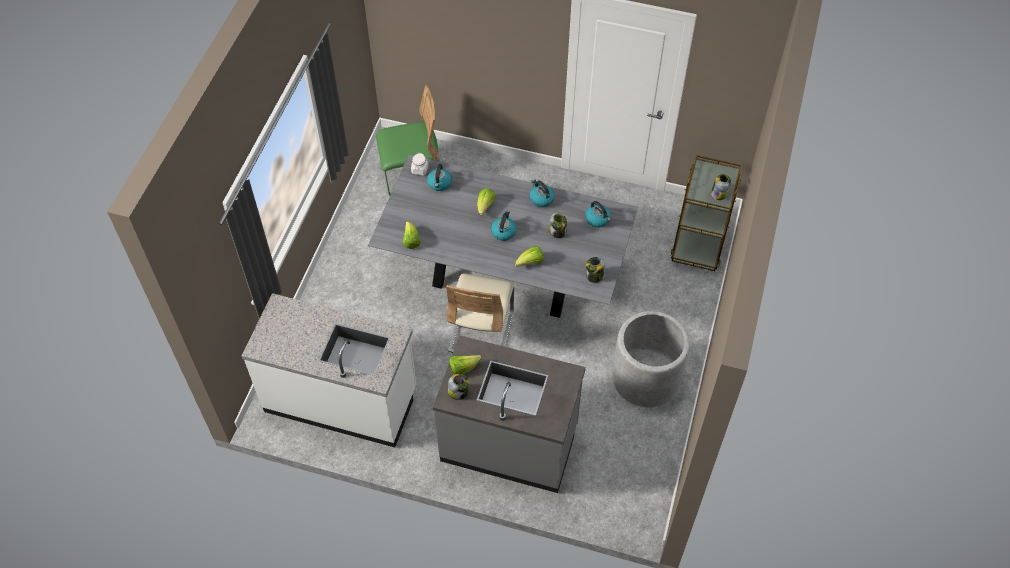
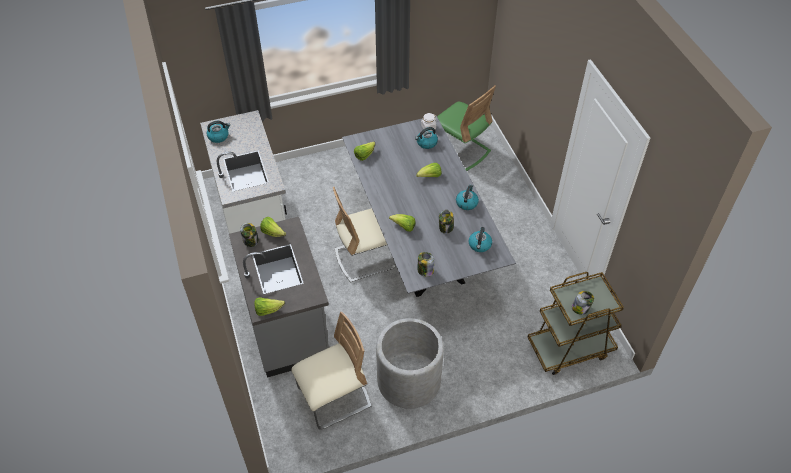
camera: 55 degrees right, 5 degrees down
kettle [491,211,517,241] -> kettle moved to [207,121,230,143]
none -> lettuce [254,297,285,316]
none -> beige chair [291,311,372,430]

